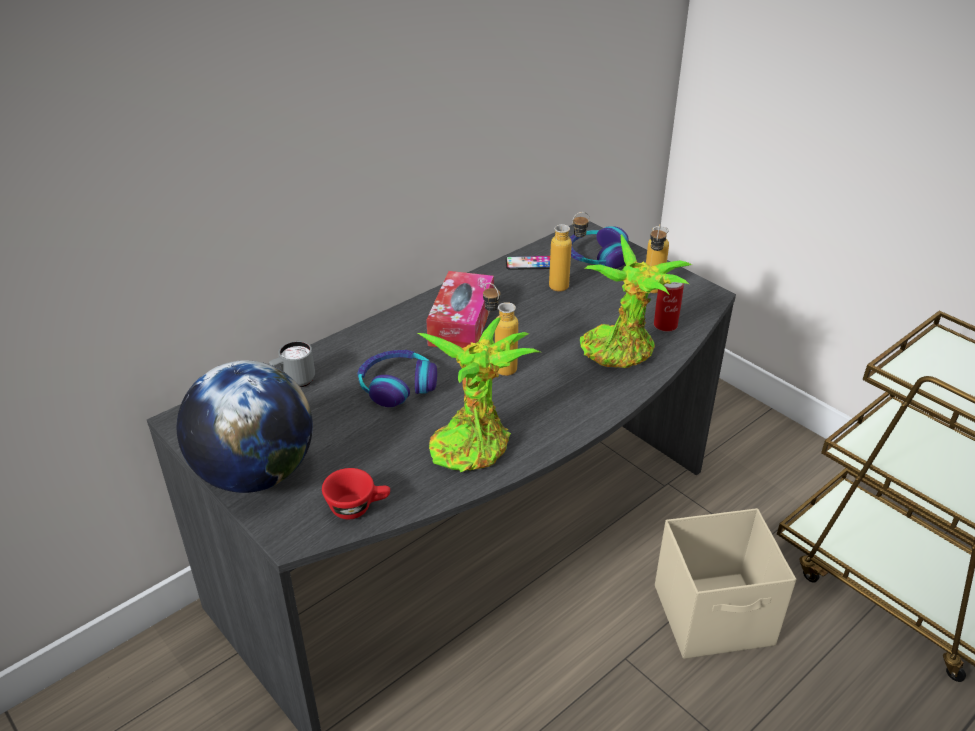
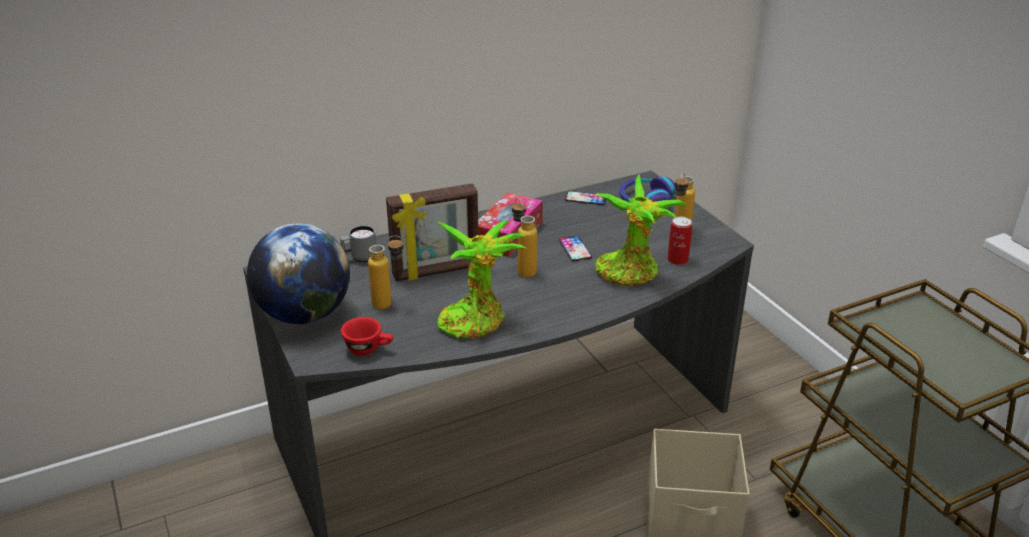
camera: 15 degrees right, 5 degrees down
headphones [357,350,437,407] -> picture frame [386,183,479,282]
bottle [549,212,590,291] -> bottle moved to [368,235,404,310]
none -> phone [559,236,592,261]

